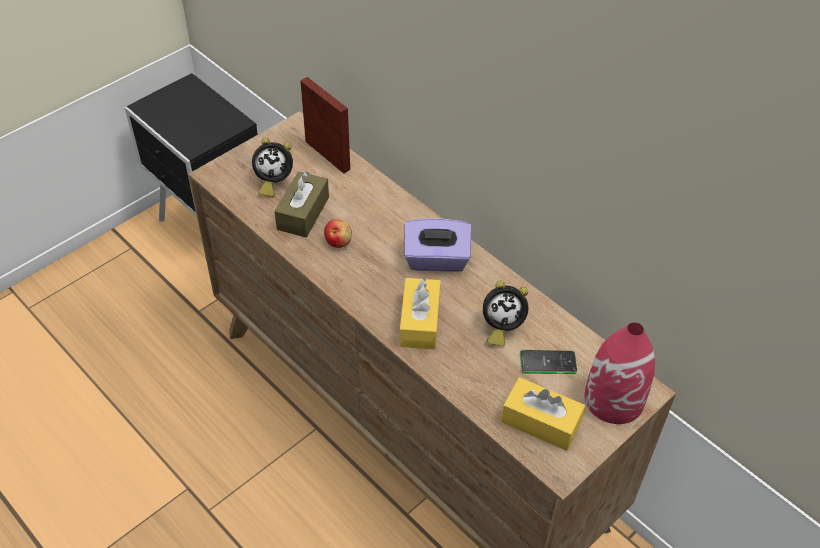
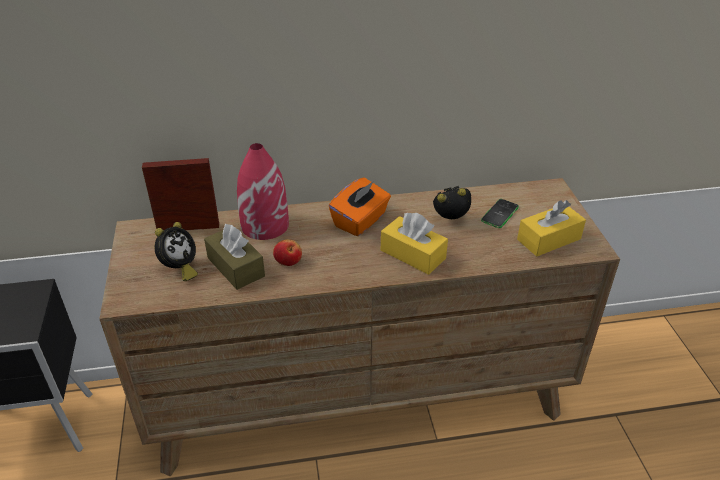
camera: 55 degrees left, 10 degrees down
purple tissue box [404,218,471,272] -> orange tissue box [329,177,391,236]
alarm clock [483,280,528,346] -> alarm clock turned 135 degrees counterclockwise [433,186,471,219]
red vase [584,322,655,424] -> red vase moved to [237,143,289,240]

